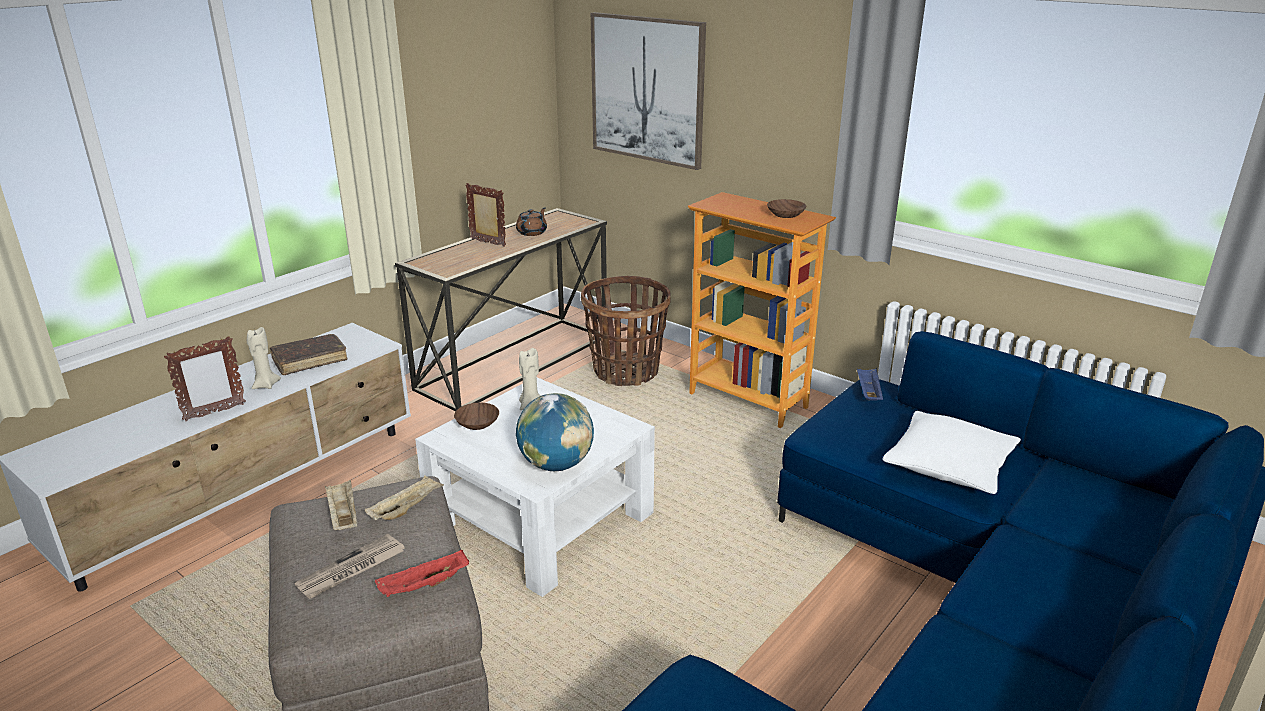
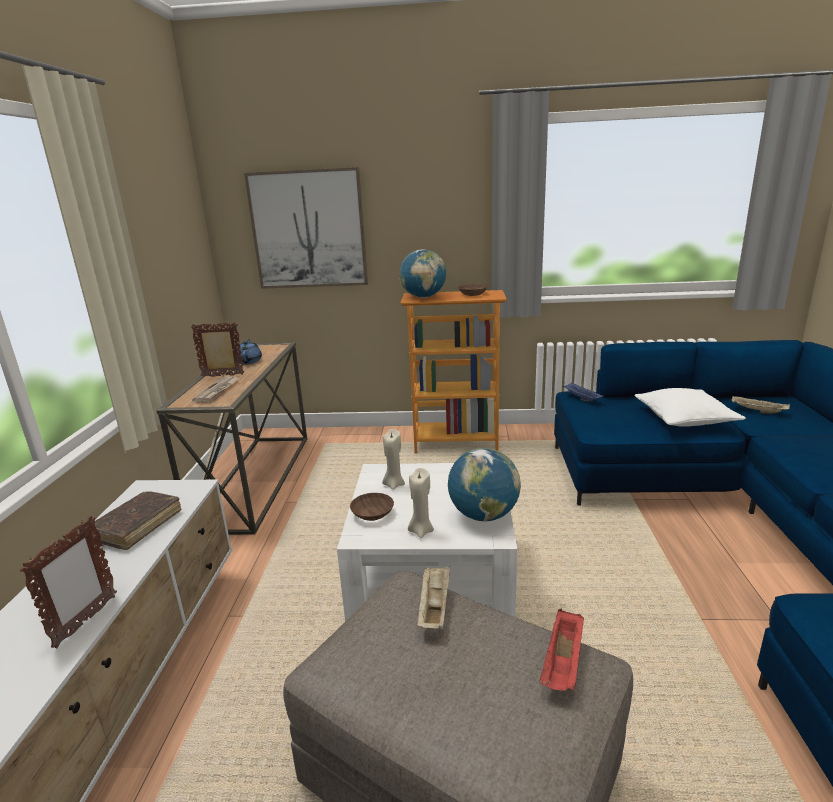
camera: 35 degrees left, 5 degrees down
beige candle [247,327,281,389] -> beige candle moved to [408,468,434,538]
newspaper [295,534,405,599] -> newspaper moved to [192,376,240,402]
beige tray [325,480,357,530] -> beige tray moved to [732,396,790,414]
brown teapot [516,208,547,236] -> blue teapot [237,339,262,364]
basket [581,276,671,386] -> none
none -> globe [399,249,446,298]

